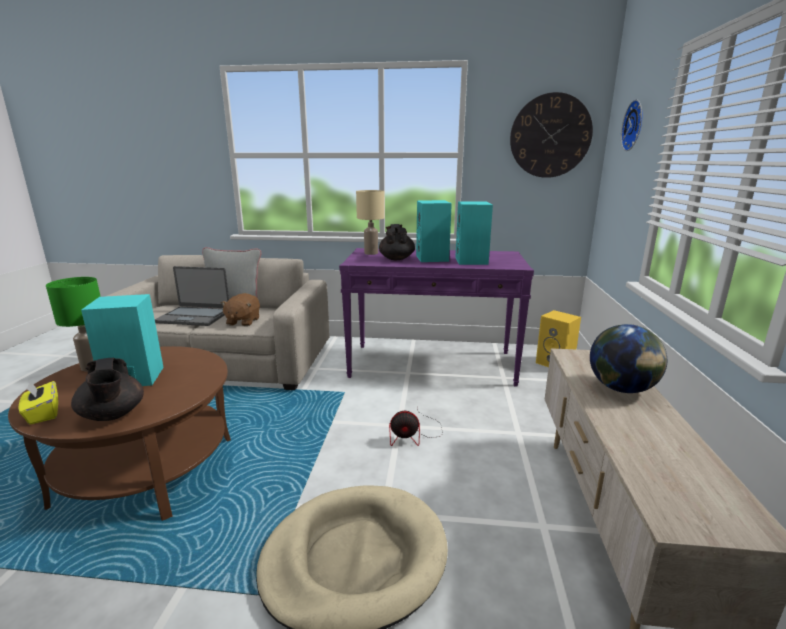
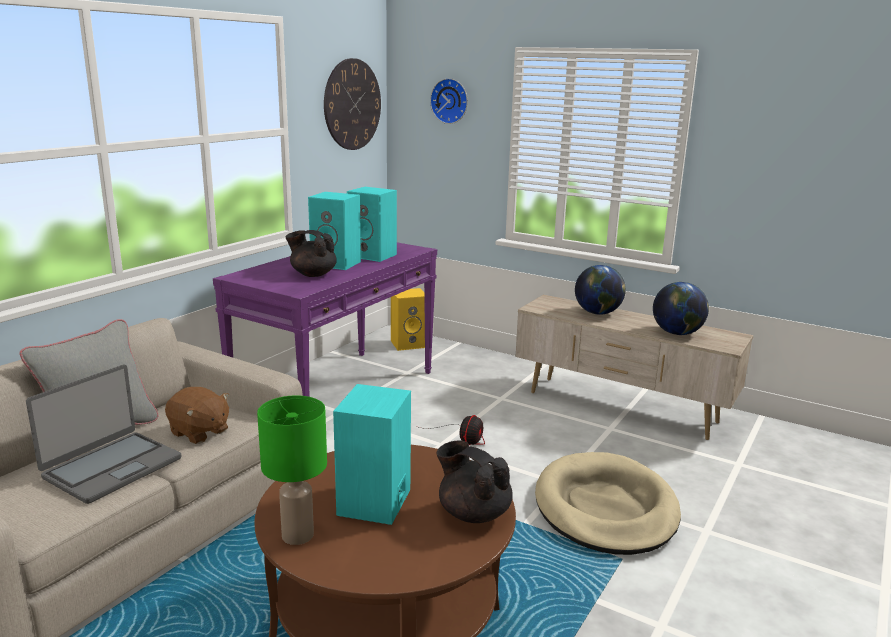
camera: 65 degrees left, 0 degrees up
yellow tissue box [19,381,58,425] -> none
black teapot [71,358,144,421] -> black teapot turned 135 degrees counterclockwise [437,440,513,523]
beige table lamp [356,190,385,255] -> none
none -> globe [653,282,709,335]

